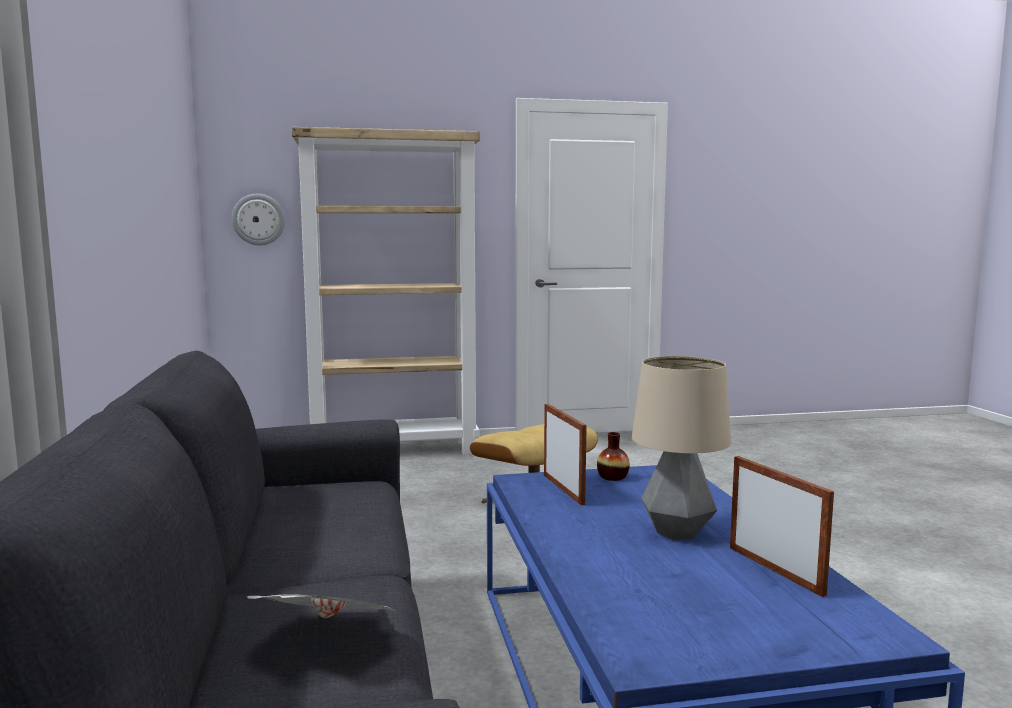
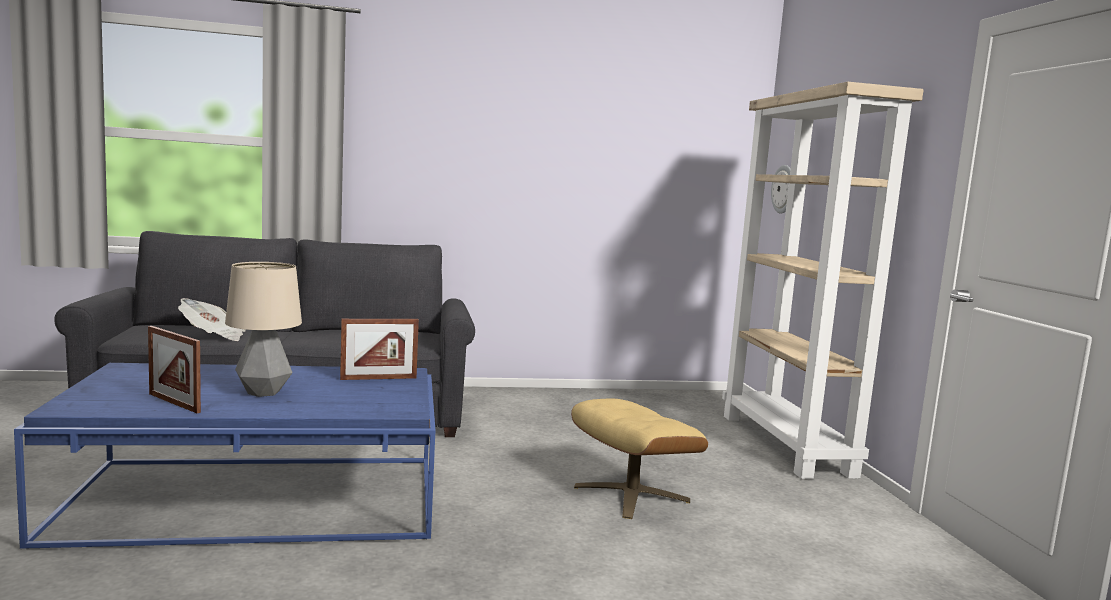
camera: 90 degrees right, 0 degrees up
vase [597,432,630,481] -> none
picture frame [730,456,834,597] -> picture frame turned 60 degrees clockwise [148,326,201,413]

